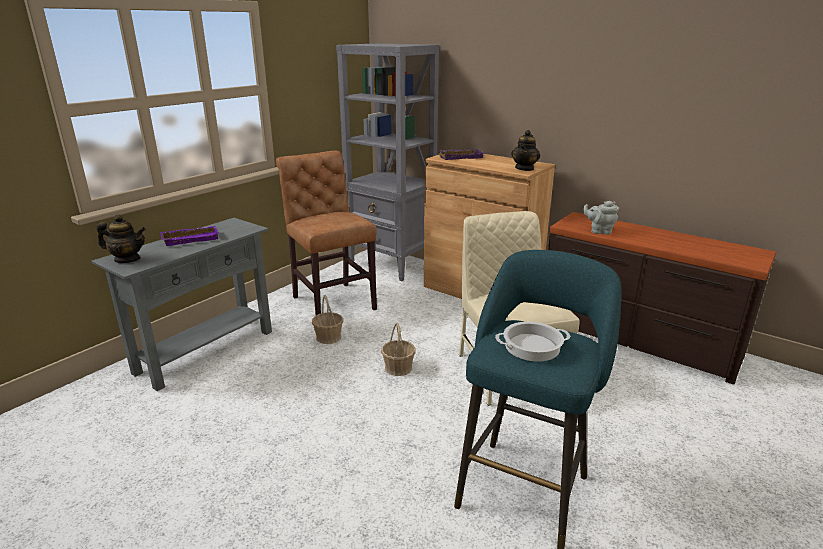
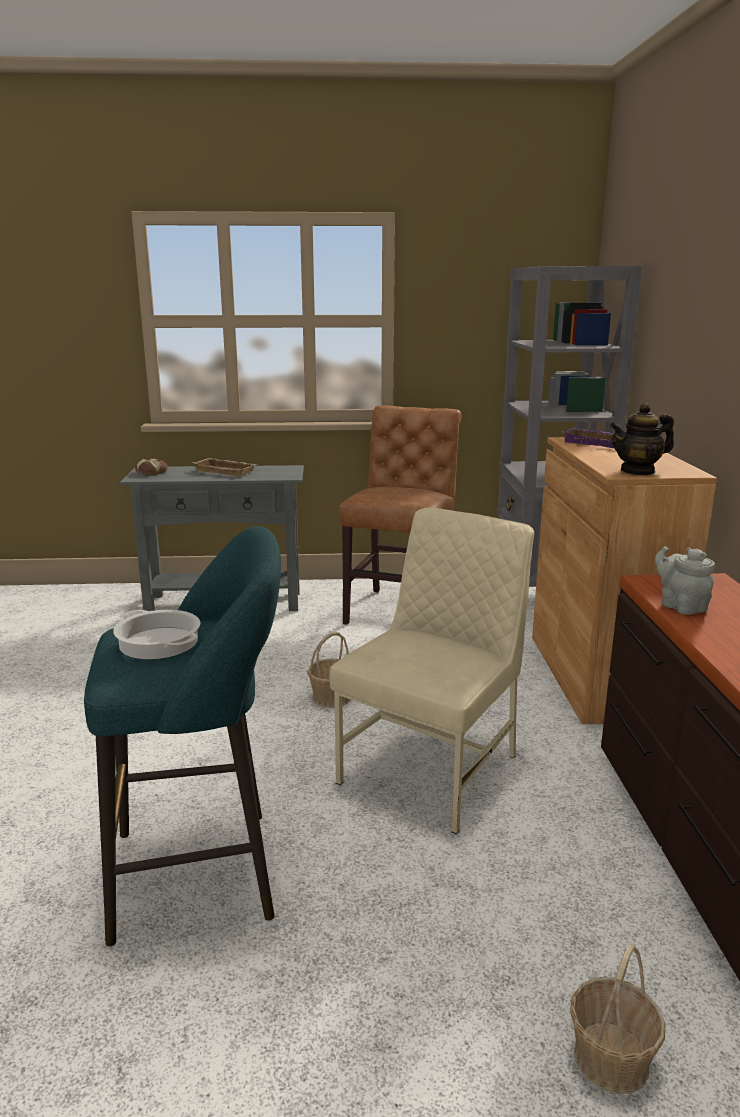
camera: 50 degrees right, 5 degrees down
teapot [96,215,146,263] -> bread [135,458,168,475]
purple tray [160,226,219,246] -> beige tray [192,458,258,476]
basket [312,295,343,344] -> basket moved to [570,944,665,1094]

